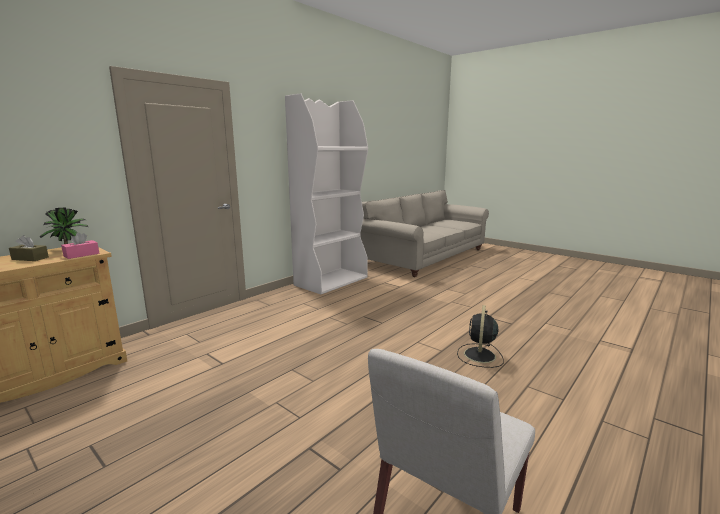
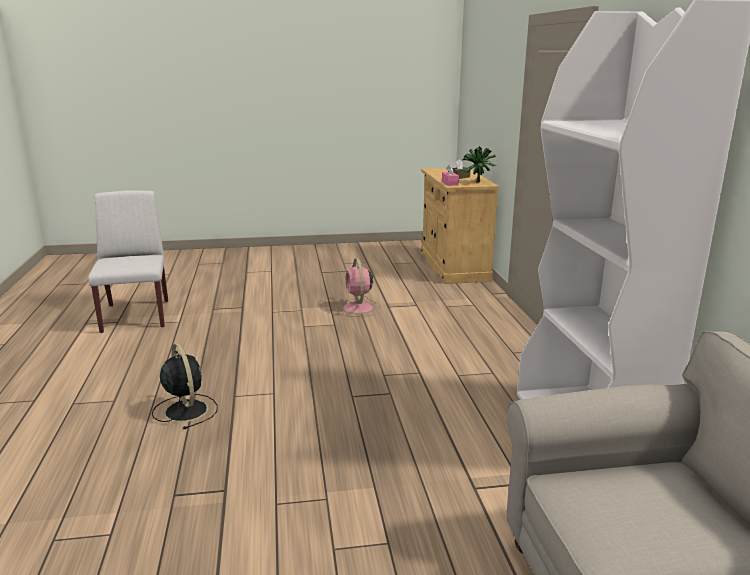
camera: 130 degrees right, 5 degrees up
none -> pink fan [337,258,382,317]

